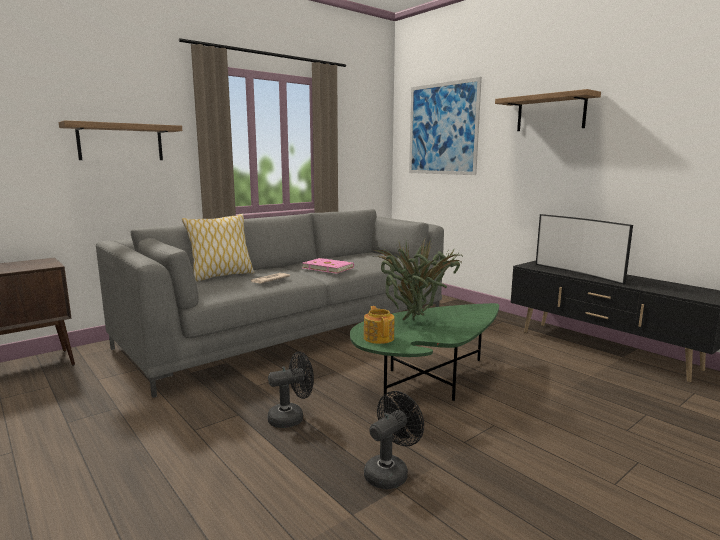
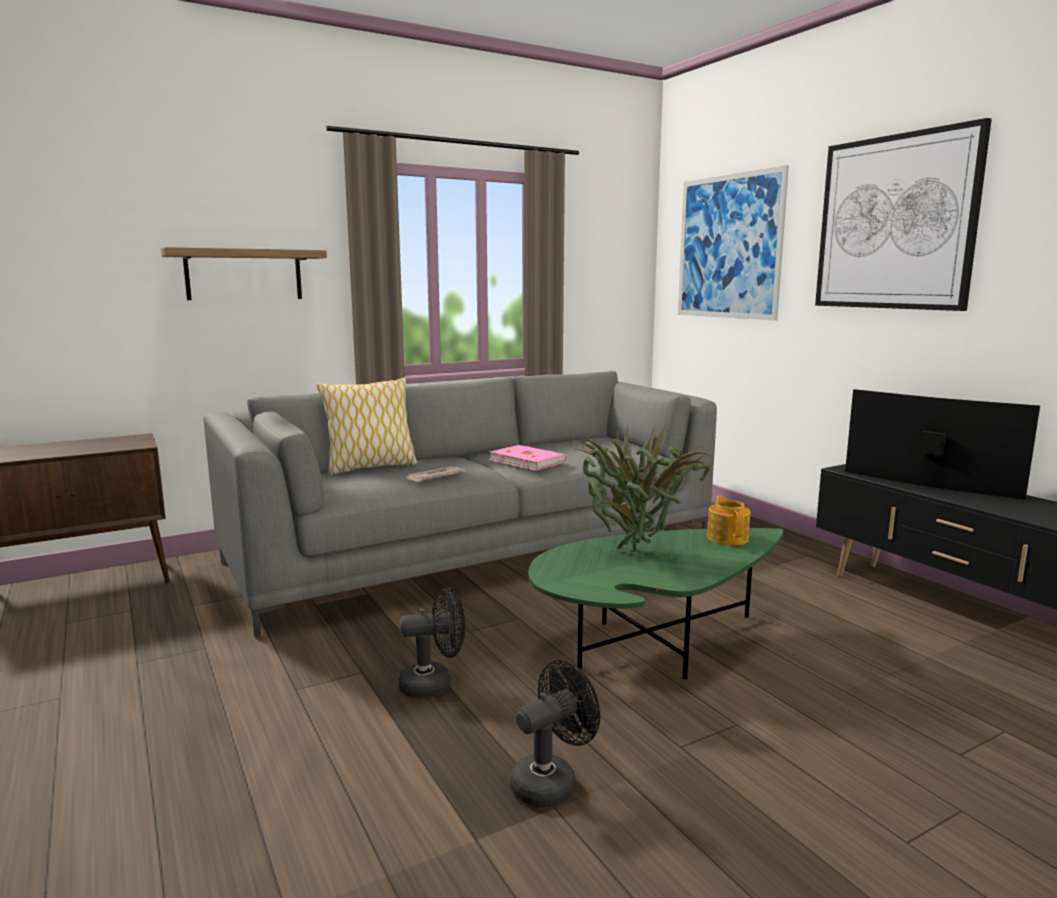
camera: 10 degrees right, 0 degrees up
teapot [364,306,395,344] -> teapot moved to [707,496,750,546]
shelf [495,89,601,131] -> picture [815,118,992,311]
television [536,214,633,285] -> television turned 150 degrees clockwise [845,389,1040,500]

